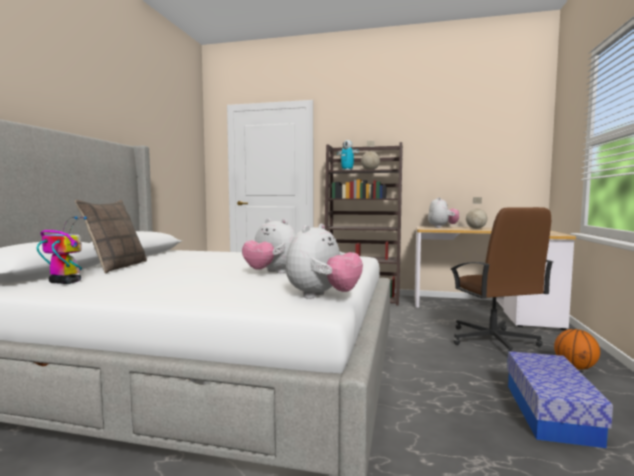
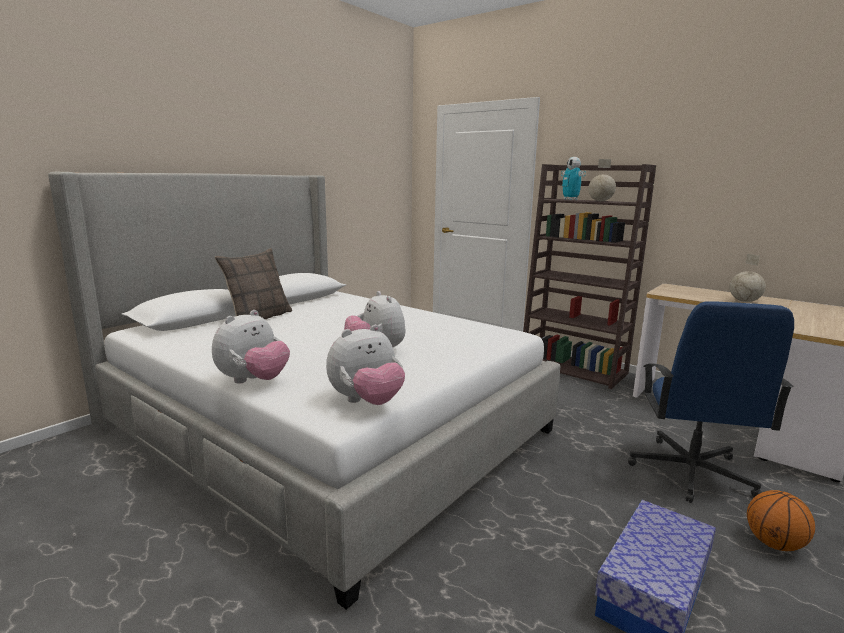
camera: 25 degrees right, 10 degrees up
toy robot [36,216,87,284] -> none
plush toy [428,197,459,228] -> plush toy moved to [212,310,290,384]
brown office chair [450,207,553,352] -> blue office chair [628,301,794,503]

